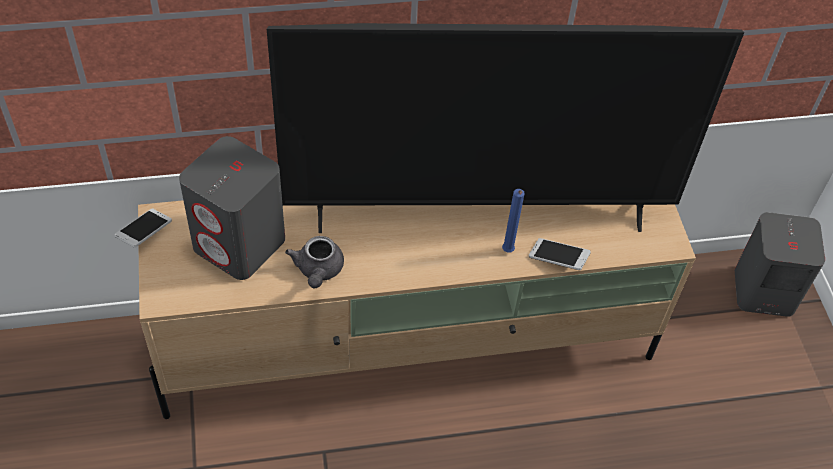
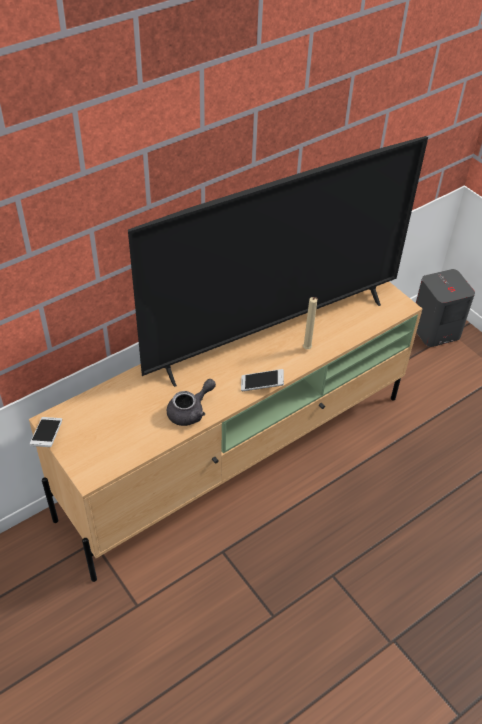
camera: 25 degrees left, 5 degrees down
grey speaker [179,136,285,280] -> none
grey teapot [285,236,344,288] -> grey teapot turned 105 degrees counterclockwise [167,379,216,426]
blue candle [502,189,525,253] -> beige candle [303,297,318,349]
phone [529,238,591,270] -> phone moved to [241,369,284,391]

